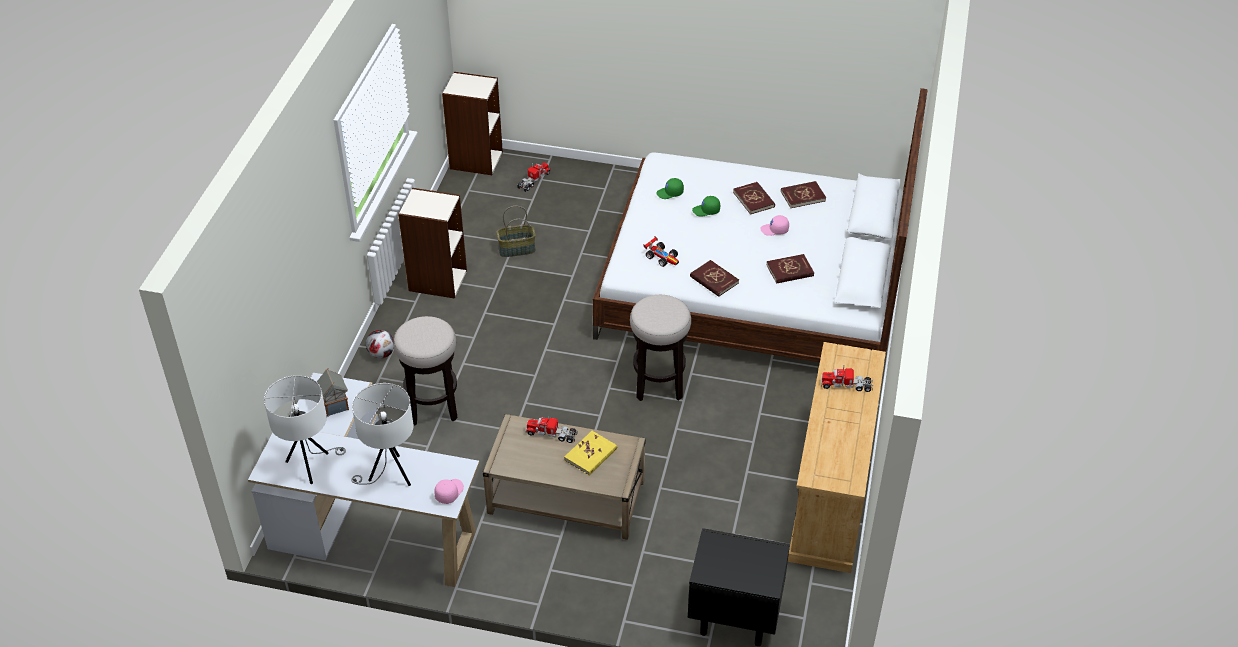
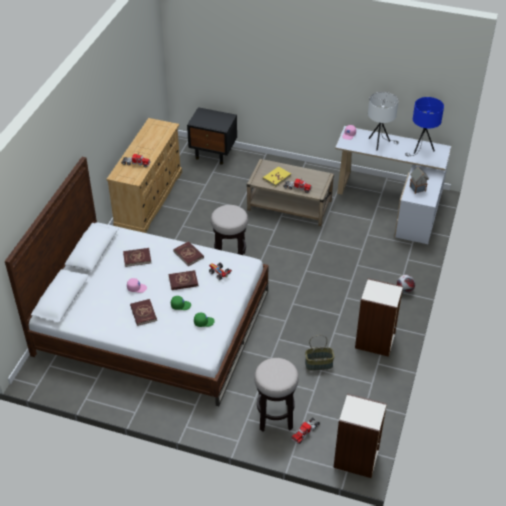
camera: 175 degrees left, 0 degrees up
white table lamp [264,375,346,484] -> blue table lamp [405,97,444,156]
stool [393,316,458,425] -> stool moved to [254,358,299,432]
red book [781,181,826,208] -> red book moved to [169,270,198,290]

